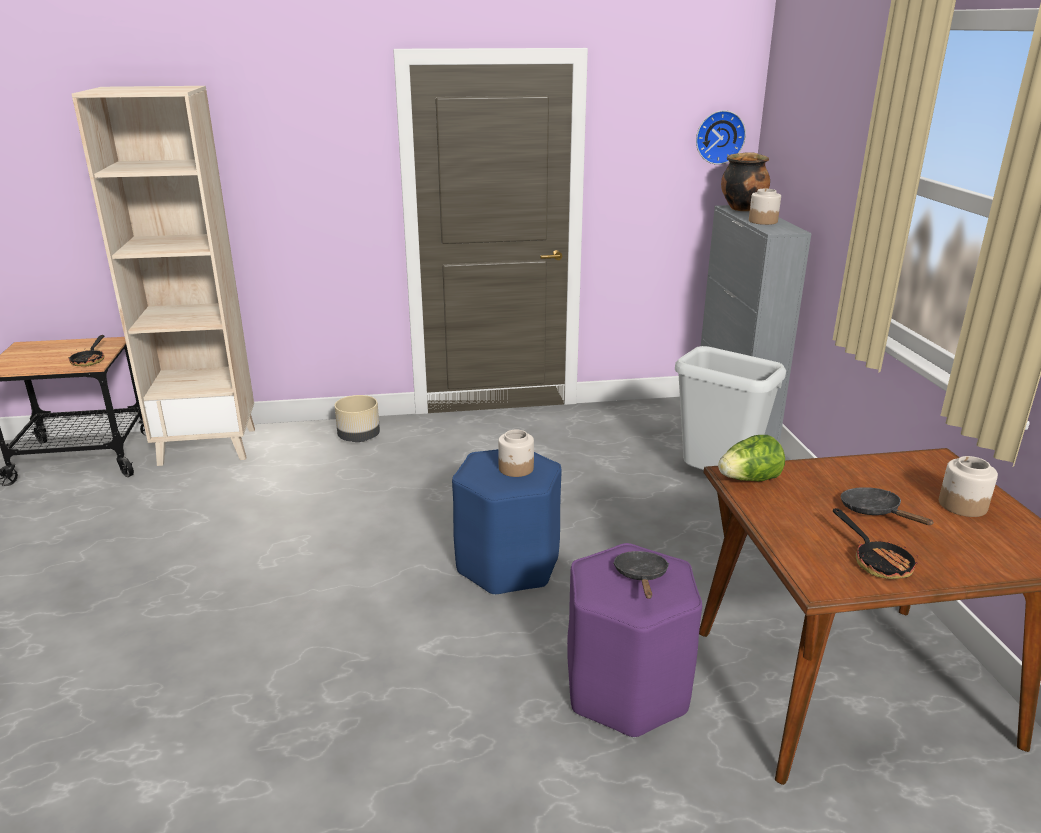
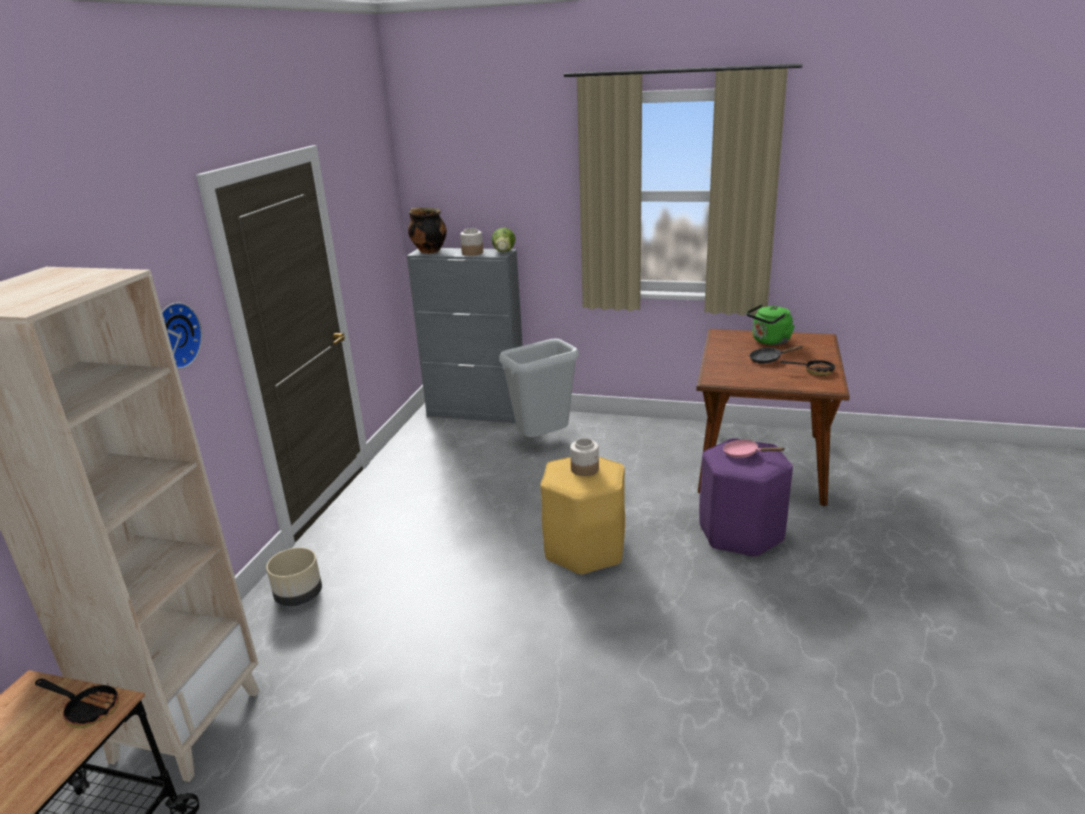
camera: 65 degrees left, 0 degrees up
blue stool [452,449,562,595] -> yellow stool [540,457,625,575]
black frying pan [613,551,669,599] -> pink frying pan [723,439,784,458]
wall clock [696,110,746,165] -> wall clock moved to [162,302,202,369]
lettuce [718,435,785,481] -> lettuce moved to [492,227,515,252]
jar [939,456,998,517] -> green kettle [747,304,795,345]

